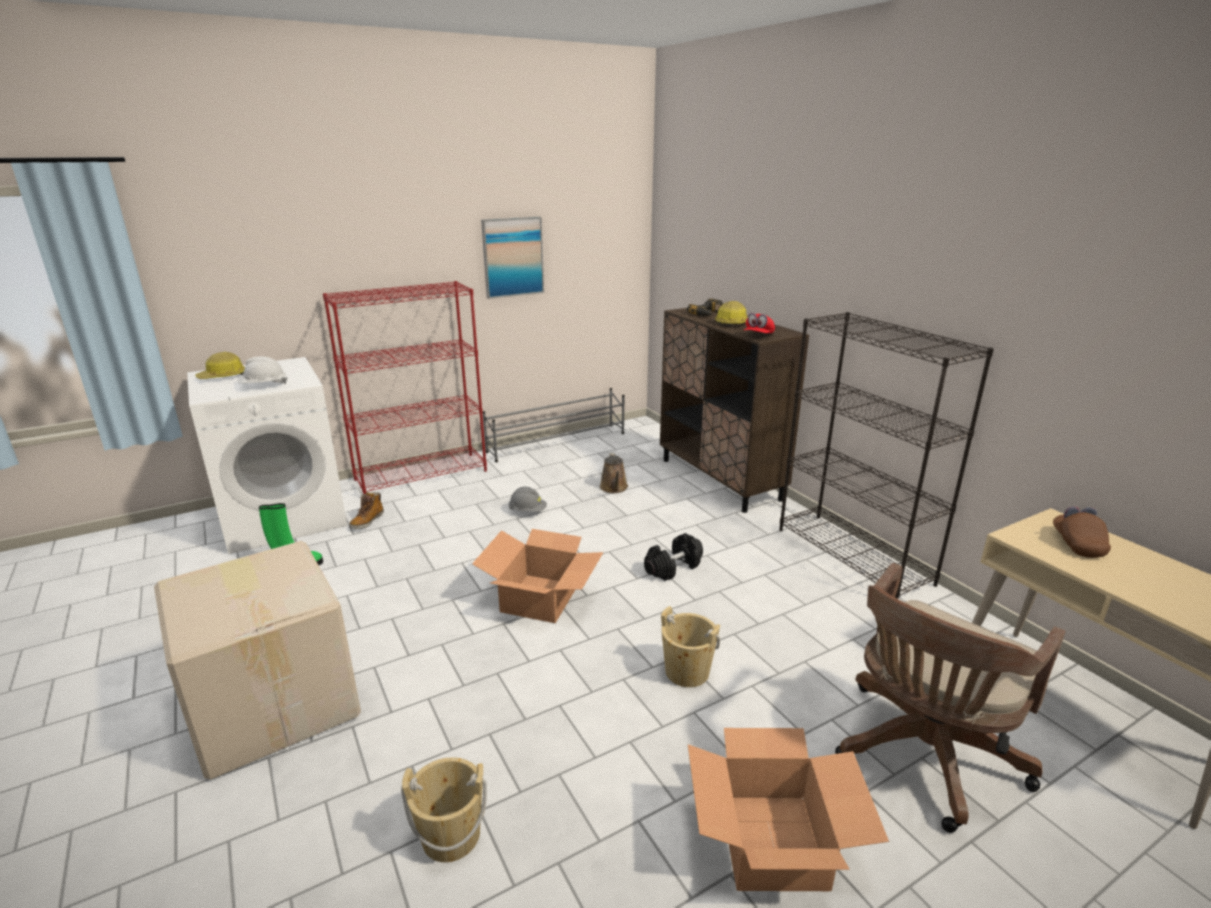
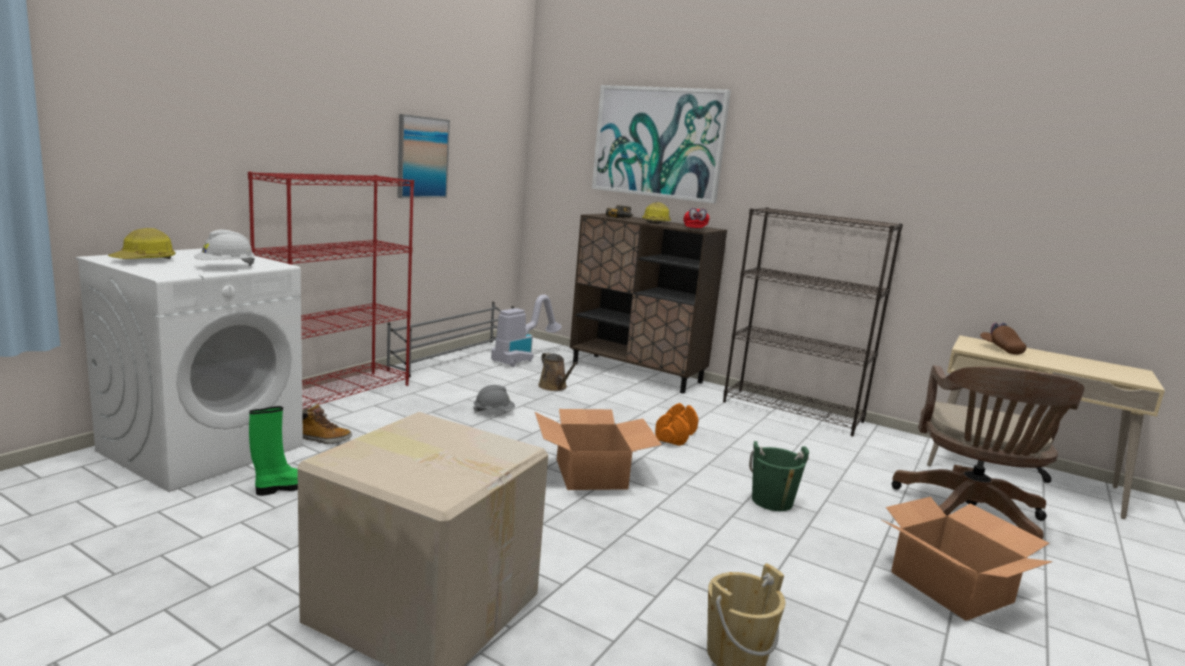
camera: 30 degrees left, 10 degrees down
boot [349,492,384,529] -> boot turned 75 degrees counterclockwise [302,404,352,444]
black dumbbell [644,533,703,581] -> orange dumbbell [655,403,698,446]
beige bucket [661,606,720,687] -> green bucket [749,441,809,511]
none -> vacuum cleaner [491,294,562,367]
none -> picture [592,85,731,203]

